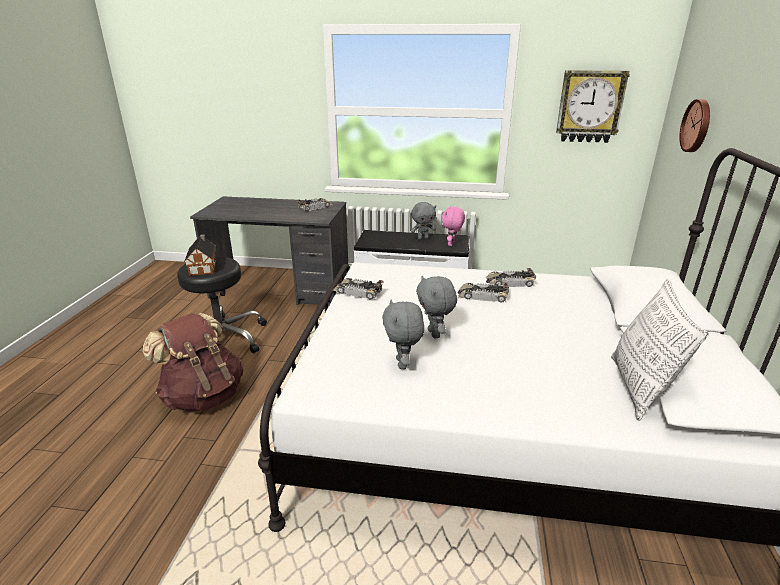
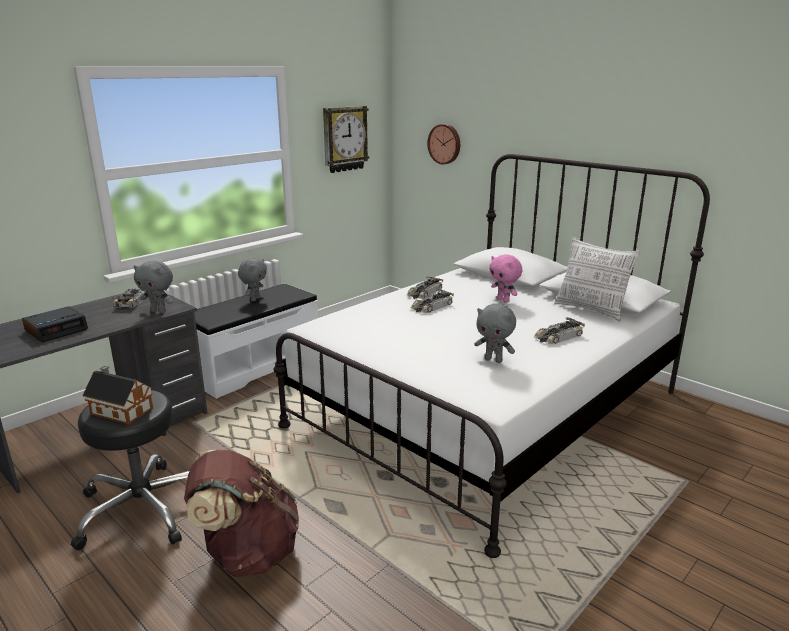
camera: 55 degrees left, 5 degrees down
toy car [332,278,383,300] -> toy car moved to [534,317,585,344]
grey plush toy [416,276,457,338] -> grey plush toy moved to [134,261,174,313]
pink plush toy [441,206,465,246] -> pink plush toy moved to [489,254,522,303]
none -> alarm clock [22,306,88,342]

